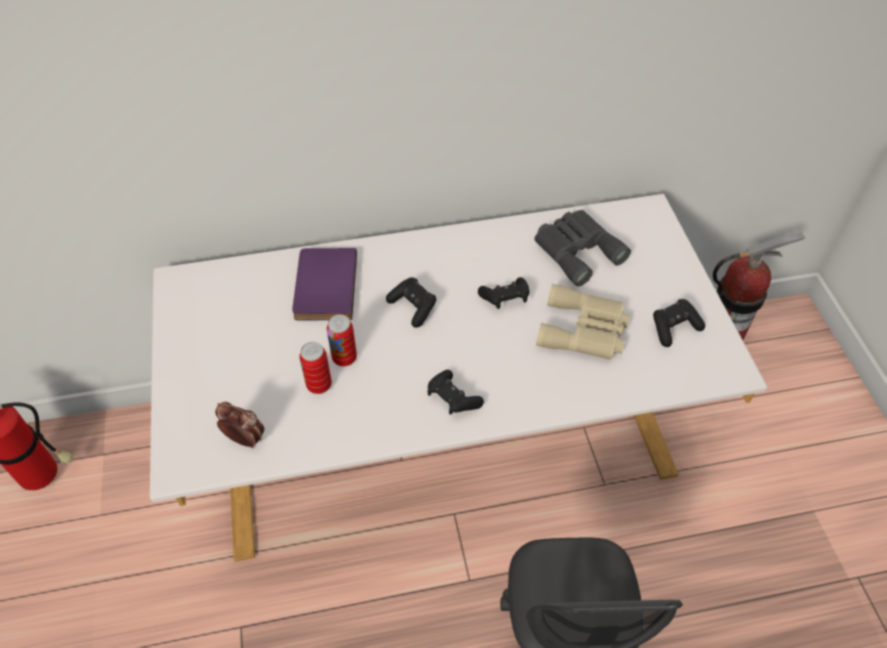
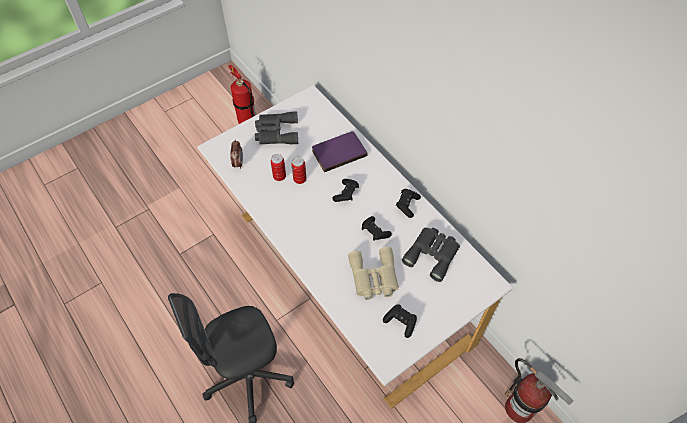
camera: 65 degrees right, 5 degrees up
black game controller [428,370,484,415] -> black game controller moved to [395,189,421,218]
none -> grey binoculars [255,111,298,144]

